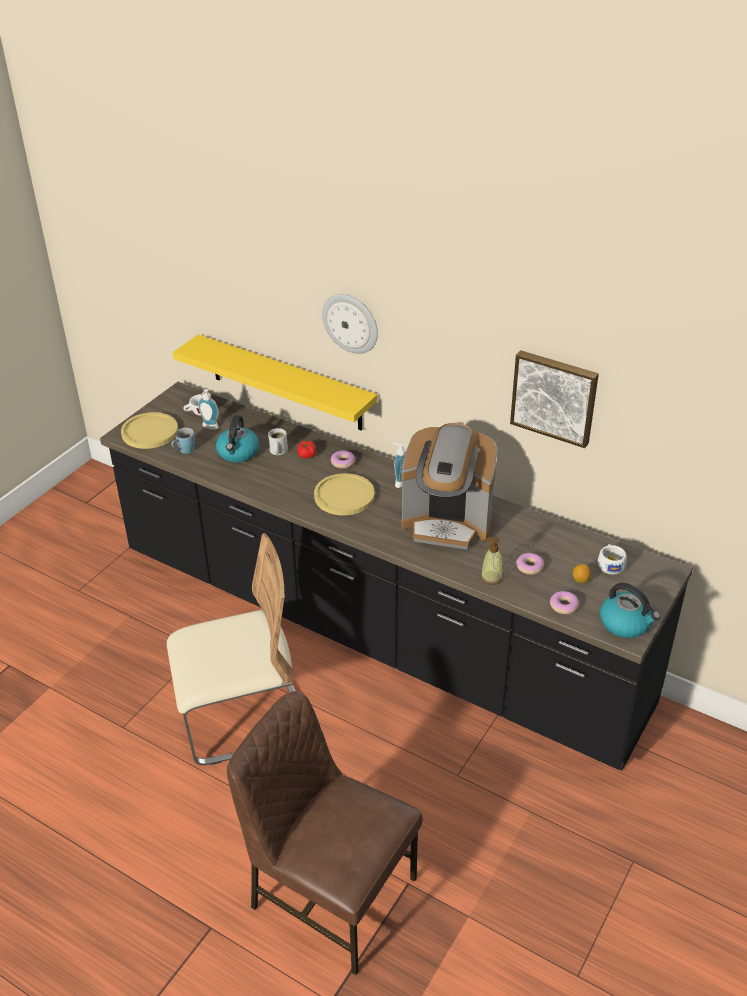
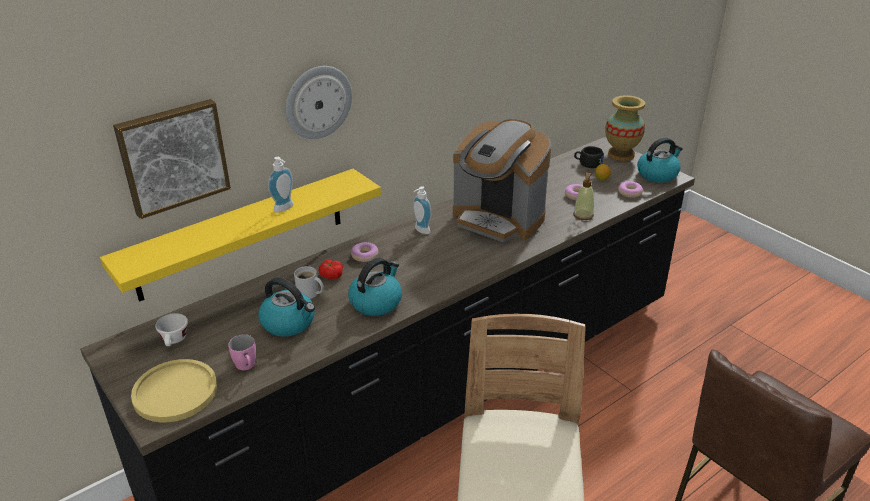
camera: 70 degrees left, 5 degrees down
blue mug [172,428,195,454] -> pink mug [228,334,256,370]
soap dispenser [198,389,219,430] -> soap dispenser moved to [268,157,294,212]
yellow plate [314,473,375,515] -> none
coffee machine [401,423,497,550] -> coffee machine turned 90 degrees clockwise [453,119,551,243]
picture [510,350,599,448] -> picture moved to [113,99,231,219]
white cup [598,544,627,574] -> black cup [574,146,603,168]
none -> kettle [348,258,402,316]
none -> vase [605,95,645,161]

